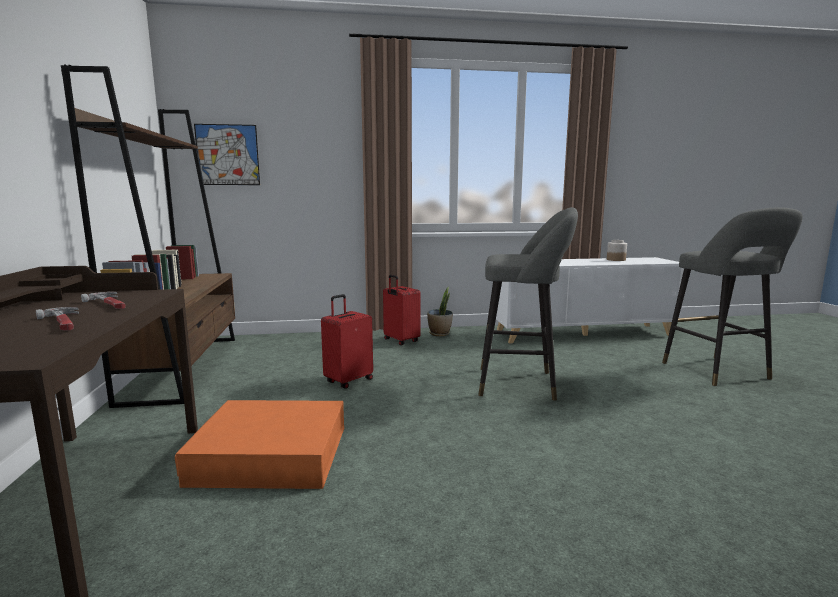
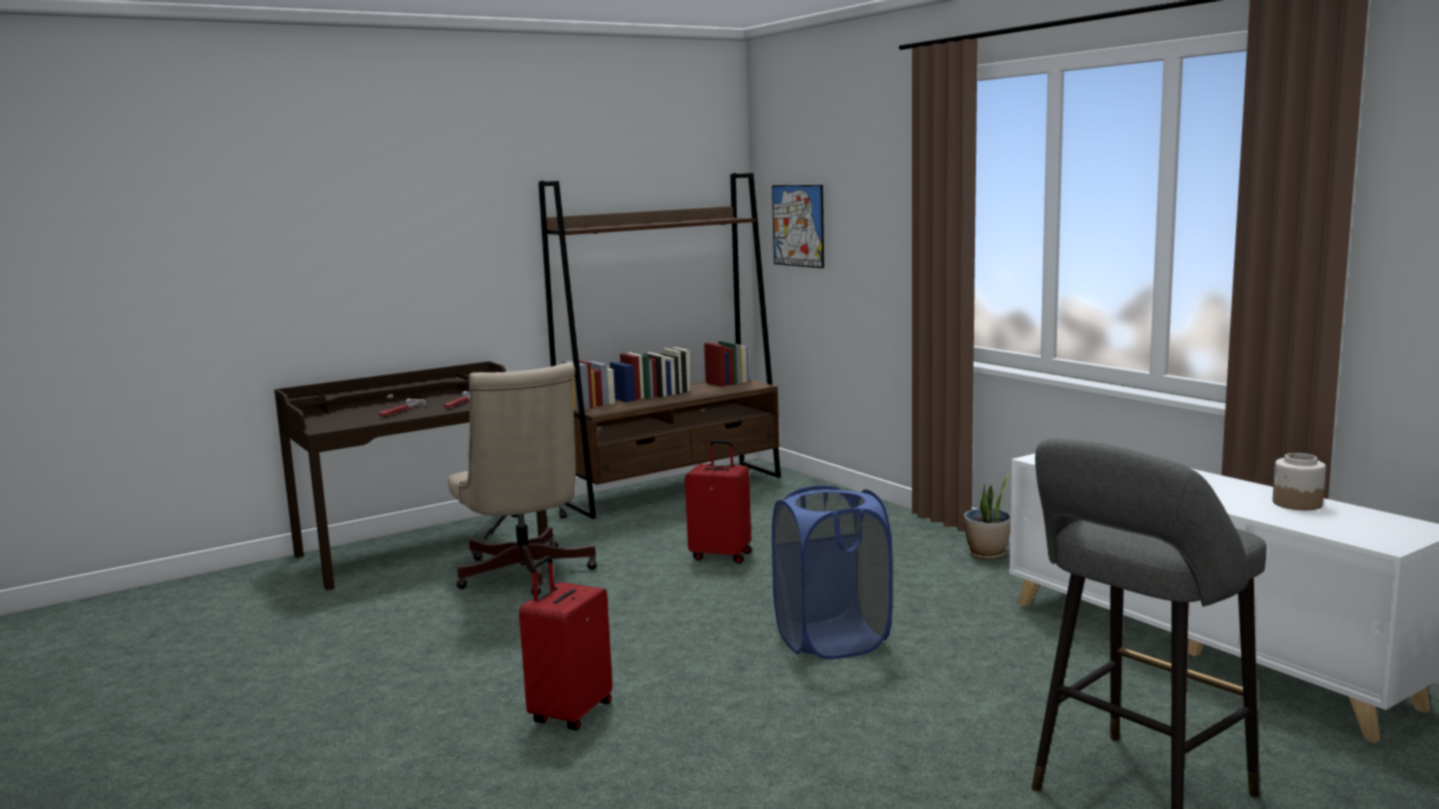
camera: 65 degrees right, 0 degrees up
orange storage box [175,400,344,489] -> beige office chair [448,362,597,595]
red suitcase [383,275,421,345] -> red suitcase moved to [519,556,613,730]
grey stool [478,207,578,401] -> blue laundry basket [772,485,893,659]

